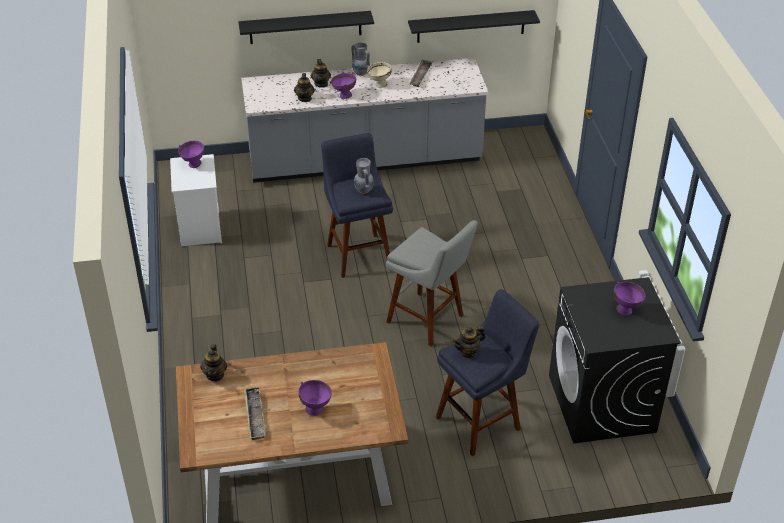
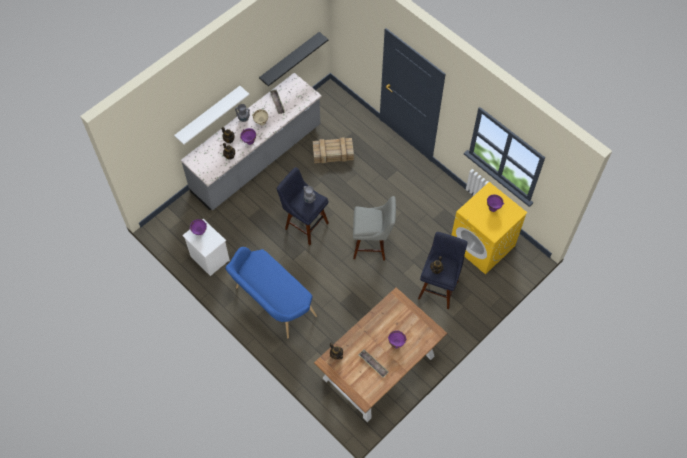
camera: 35 degrees left, 20 degrees up
black shelf [239,11,374,44] -> white shelf [174,86,249,145]
black washing machine [549,277,681,443] -> yellow washing machine [452,182,527,274]
none -> blue bench [225,247,317,338]
none -> crate [312,137,354,163]

